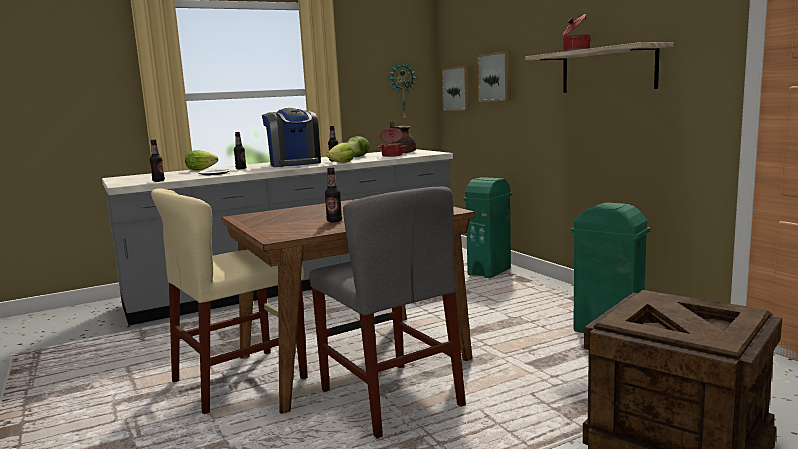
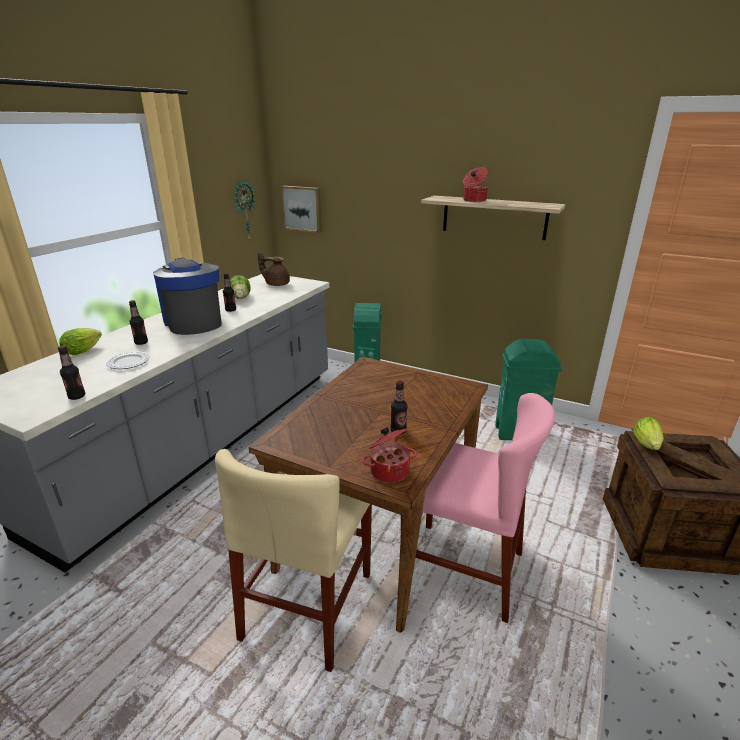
camera: 35 degrees left, 15 degrees up
coffee machine [262,108,321,167] -> coffee machine turned 150 degrees counterclockwise [153,258,222,335]
grey chair [309,186,466,439] -> pink chair [401,393,555,623]
lettuce [327,143,355,163] -> lettuce moved to [633,417,664,450]
cooking pot [378,128,406,157] -> cooking pot moved to [362,427,417,483]
picture [477,51,511,102] -> none

